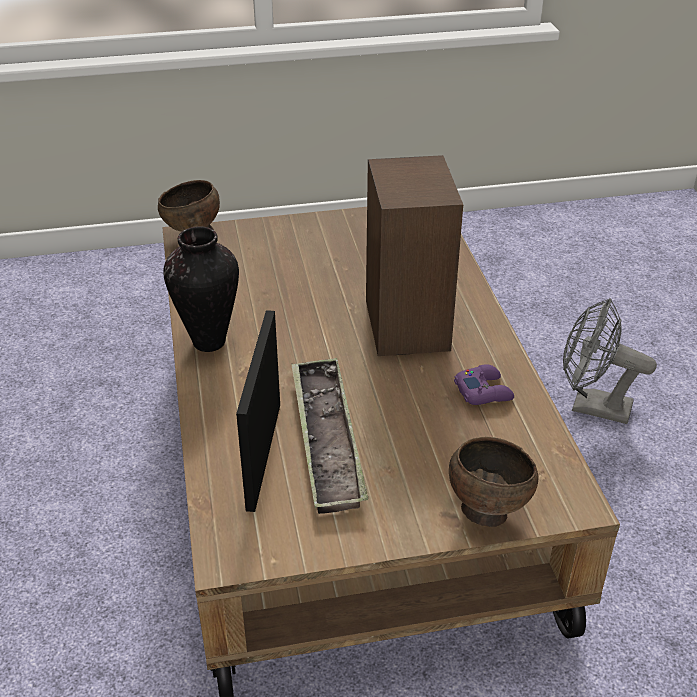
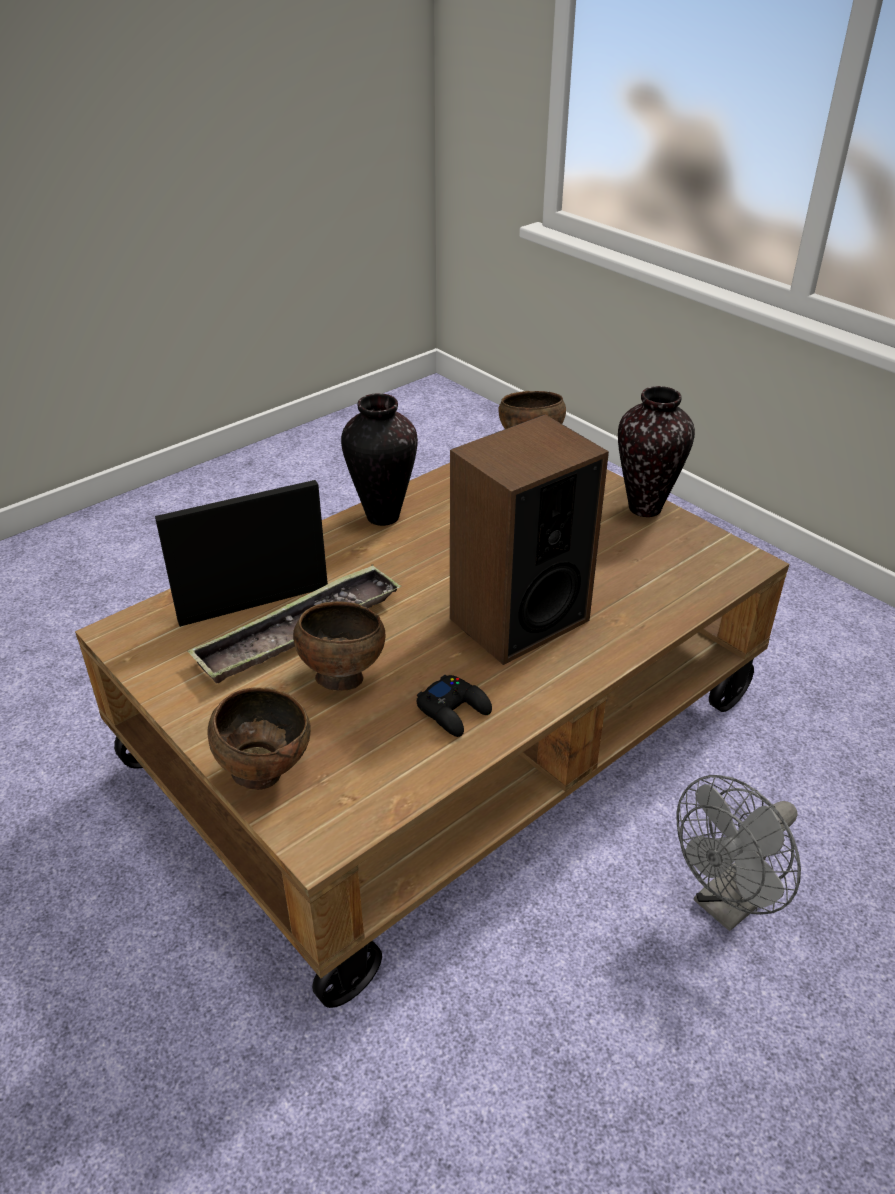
camera: 60 degrees right, 0 degrees up
purple game controller [454,364,514,405] -> black game controller [417,675,492,737]
grey fan [563,298,657,424] -> grey fan turned 120 degrees counterclockwise [677,775,801,931]
none -> brown bowl [293,601,385,691]
none -> vase [618,386,695,517]

